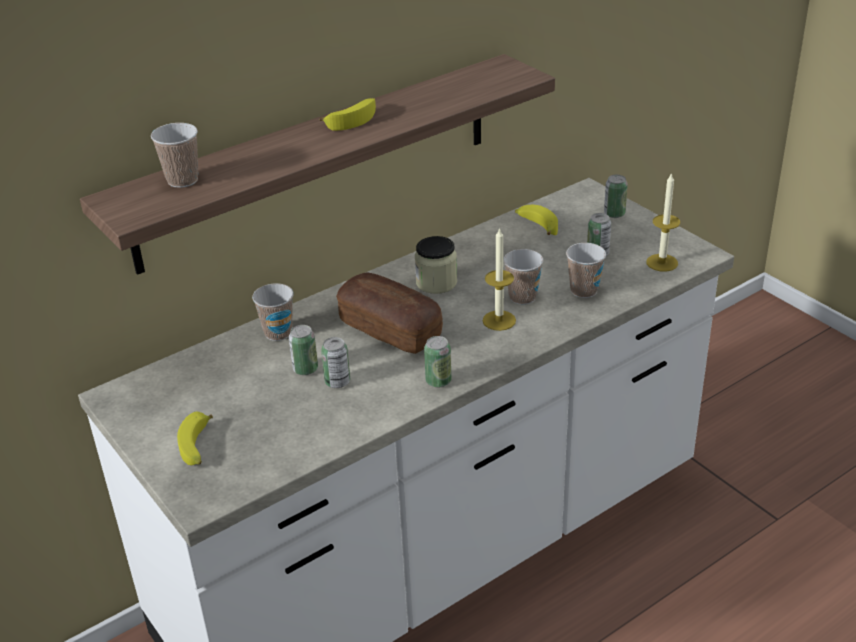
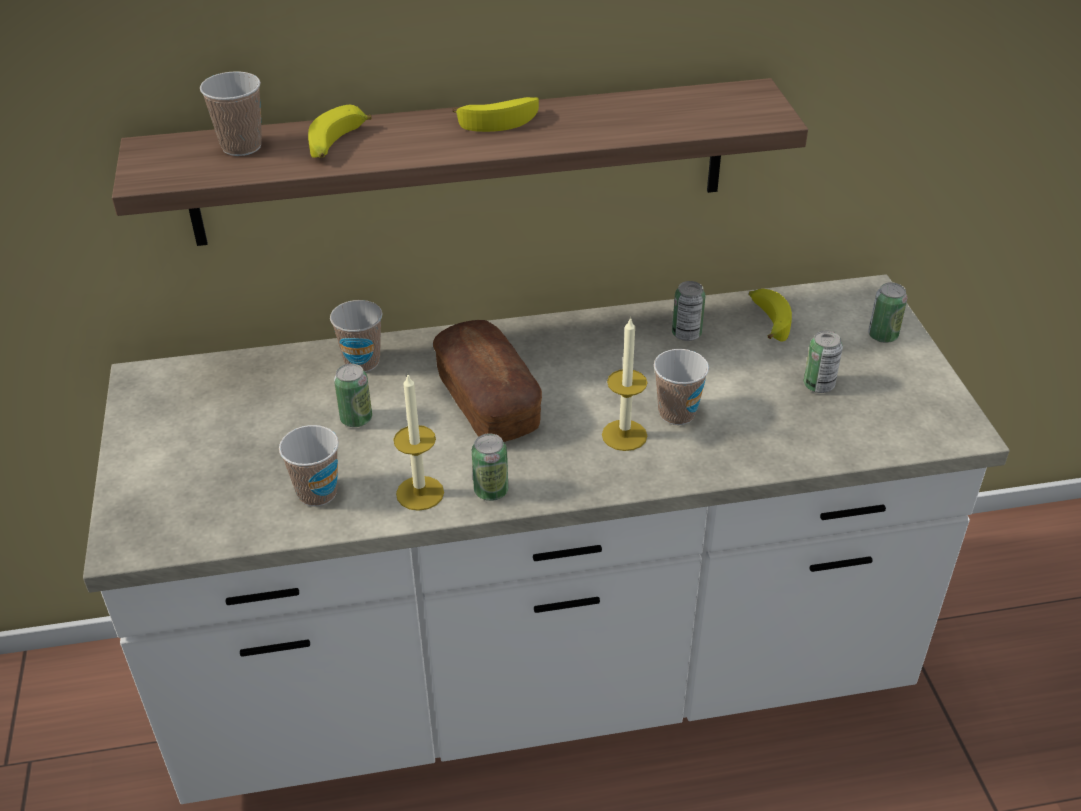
camera: 25 degrees right, 5 degrees up
banana [177,411,213,465] -> banana moved to [308,105,372,158]
can [321,337,350,388] -> can moved to [672,281,706,341]
jar [415,236,457,294] -> none
cup [566,243,606,298] -> cup moved to [279,425,339,507]
candle [646,172,680,272] -> candle moved to [393,373,444,511]

